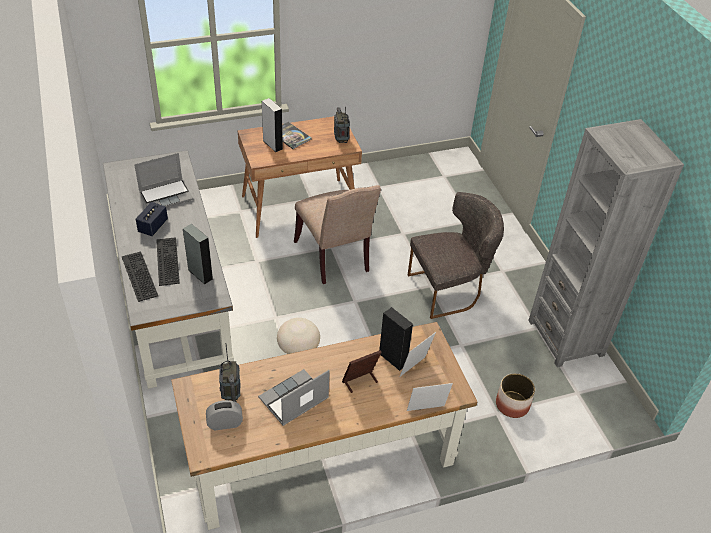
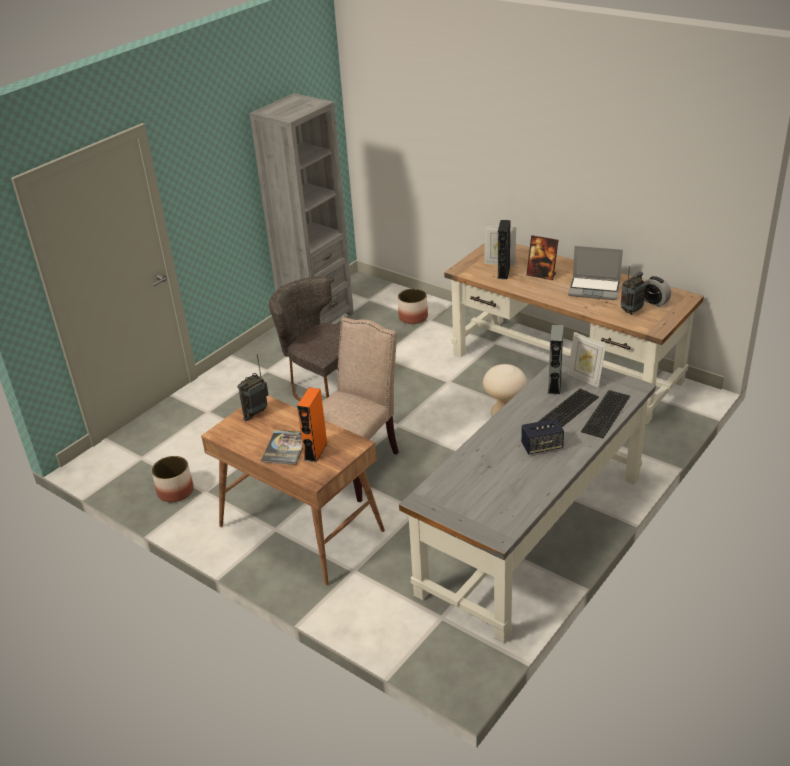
camera: 120 degrees left, 10 degrees down
laptop [134,153,193,208] -> none
grey speaker [262,98,283,152] -> orange speaker [297,387,328,462]
picture frame [407,383,453,411] -> picture frame moved to [567,332,606,388]
none -> planter [151,456,194,502]

